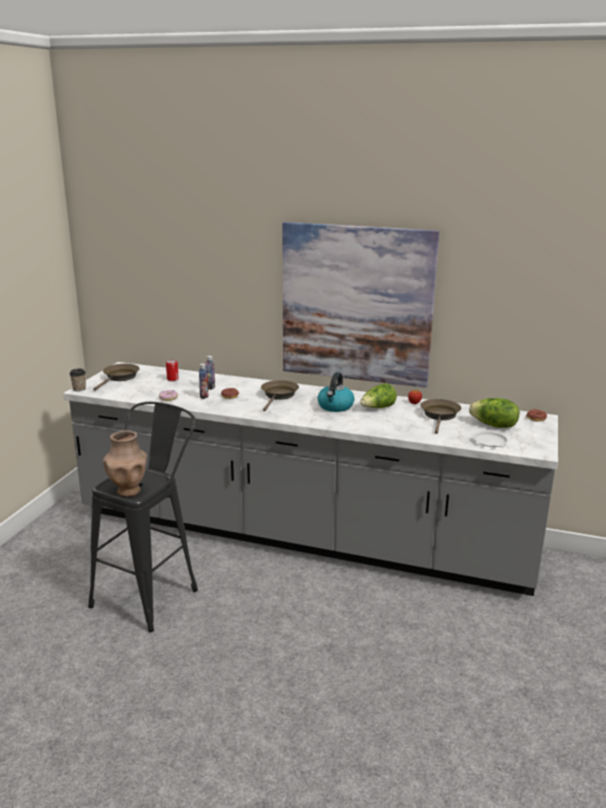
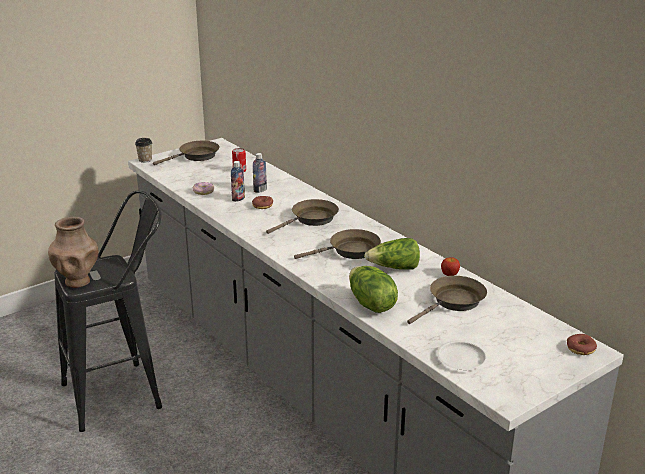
camera: 35 degrees right, 5 degrees up
picture [283,222,439,388] -> none
kettle [317,372,355,412] -> brown frying pan [294,229,381,259]
lettuce [469,398,520,428] -> lettuce moved to [349,266,398,313]

